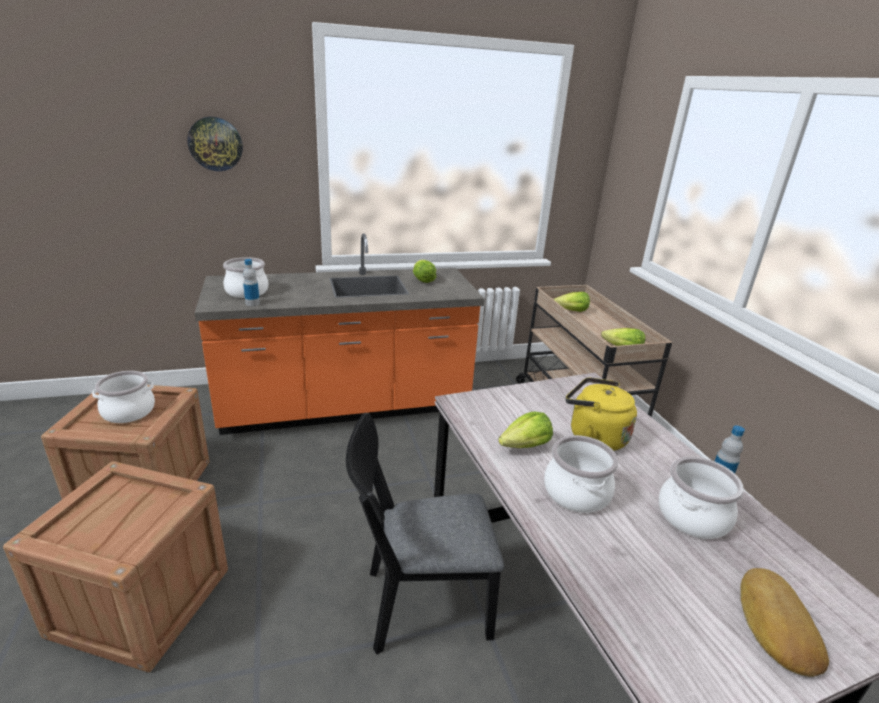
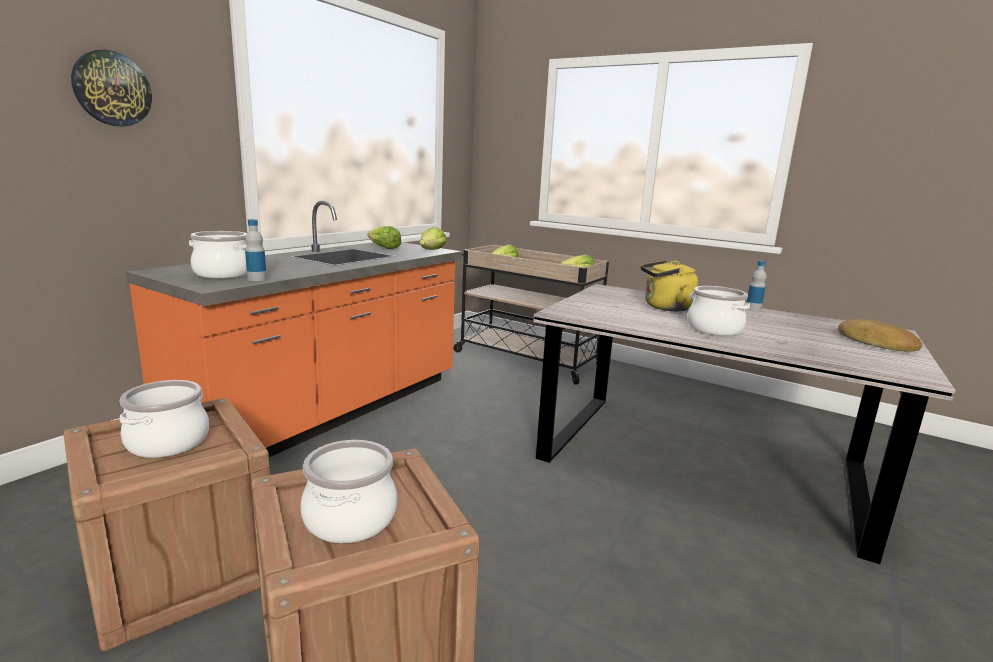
camera: 40 degrees left, 10 degrees down
black chair [346,413,504,655] -> none
lettuce [498,411,553,448] -> lettuce moved to [420,227,447,250]
cooking pot [659,457,744,539] -> cooking pot moved to [300,440,397,543]

